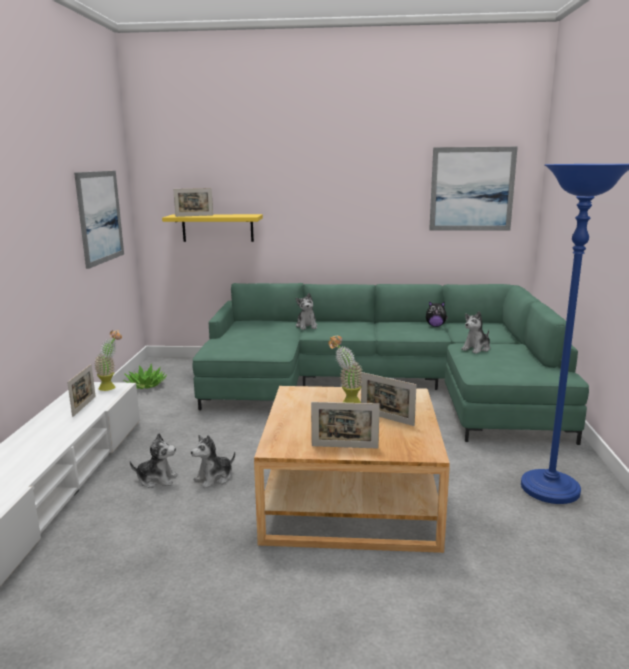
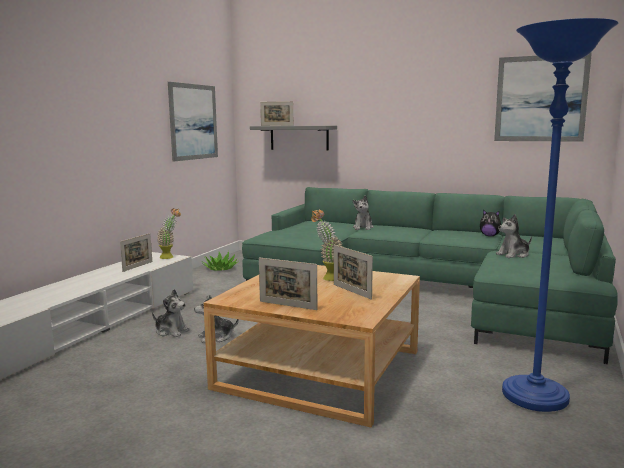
camera: 20 degrees right, 5 degrees down
yellow shelf [162,214,263,242] -> grey shelf [250,126,337,151]

